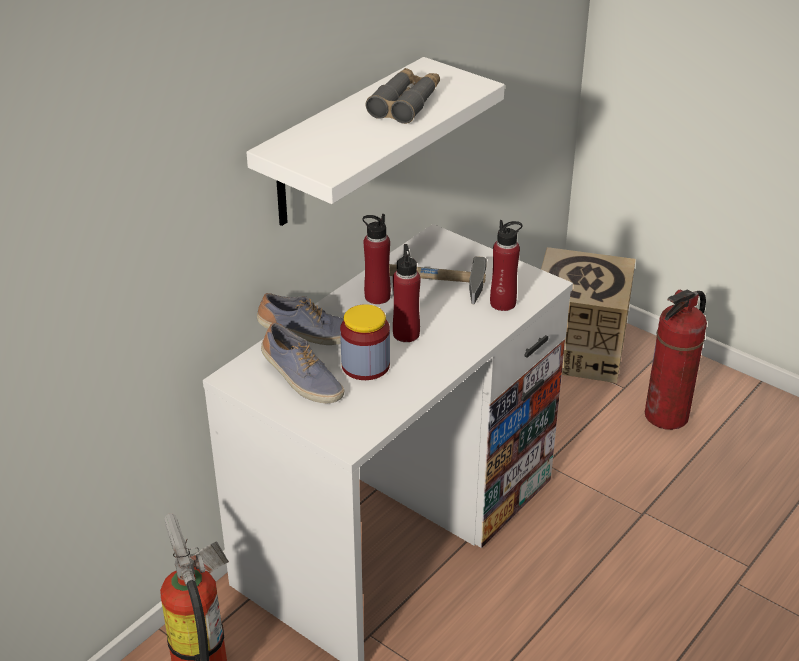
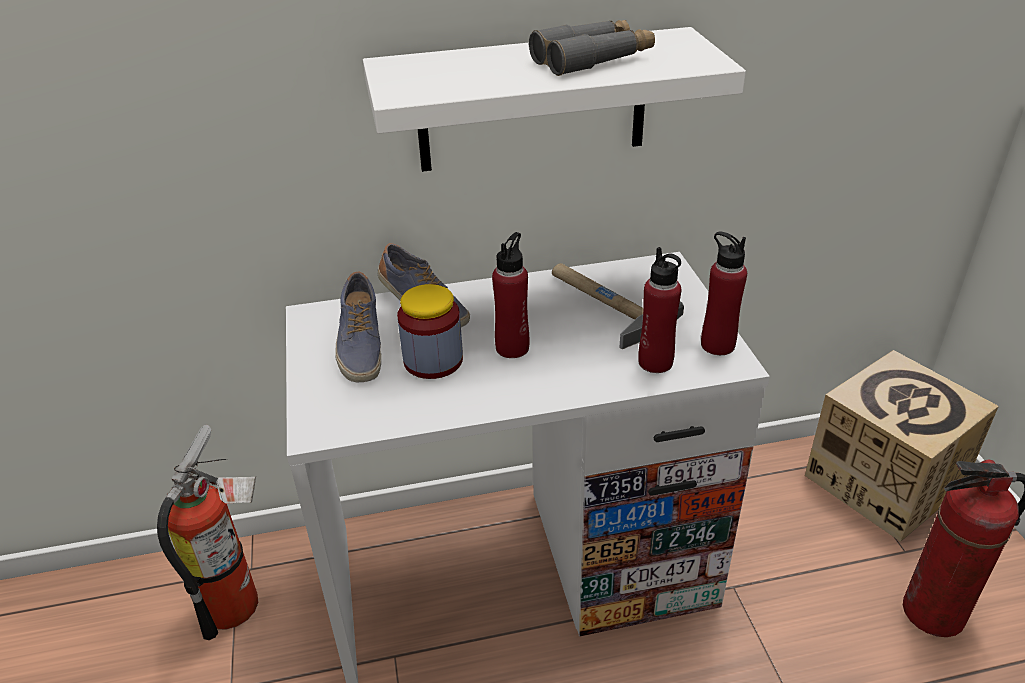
camera: 40 degrees right, 0 degrees up
red bottle [362,214,391,304] -> red bottle moved to [701,232,747,355]

